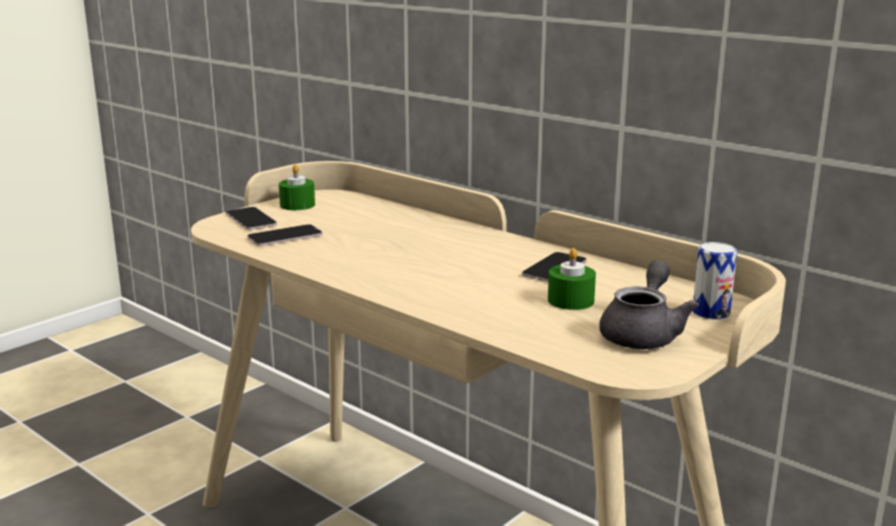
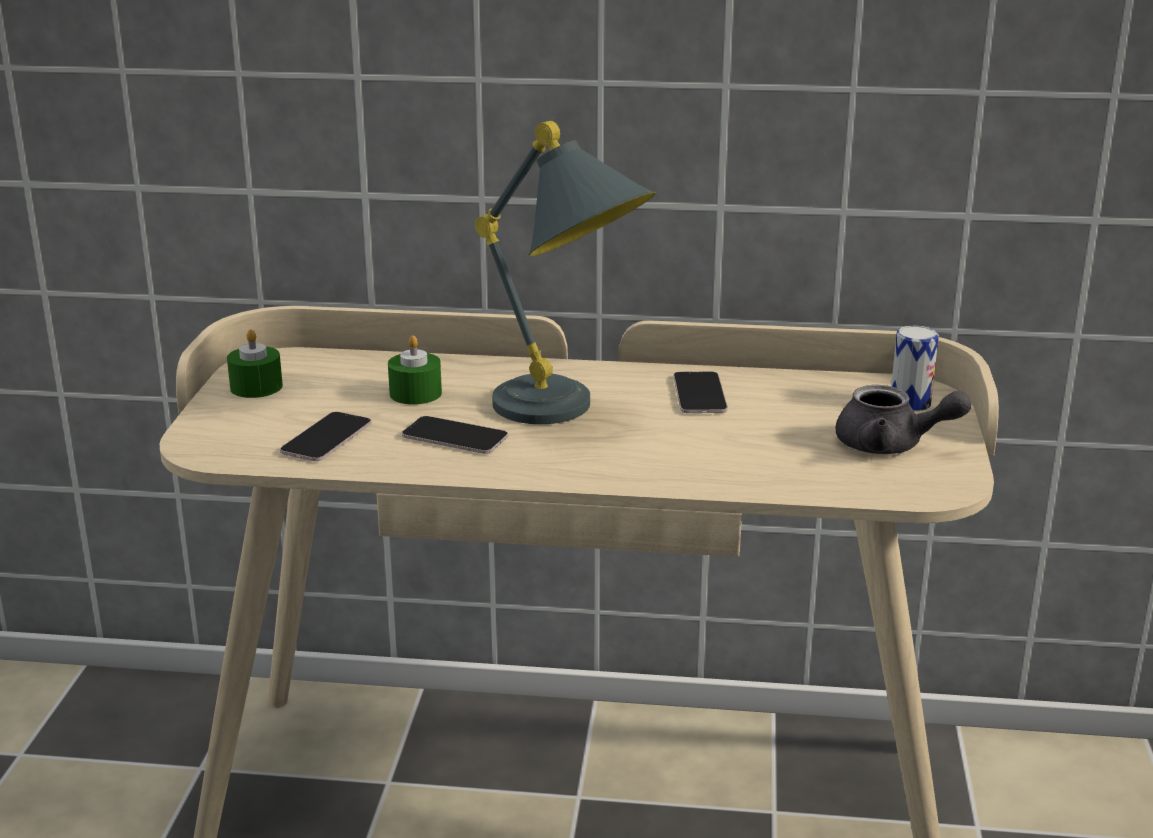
camera: 35 degrees left, 5 degrees up
phone [226,207,277,230] -> phone moved to [402,416,508,454]
green candle [548,248,596,310] -> green candle moved to [388,335,442,405]
grey teapot [599,260,699,349] -> grey teapot turned 120 degrees clockwise [835,385,971,454]
none -> grey table lamp [475,121,656,424]

